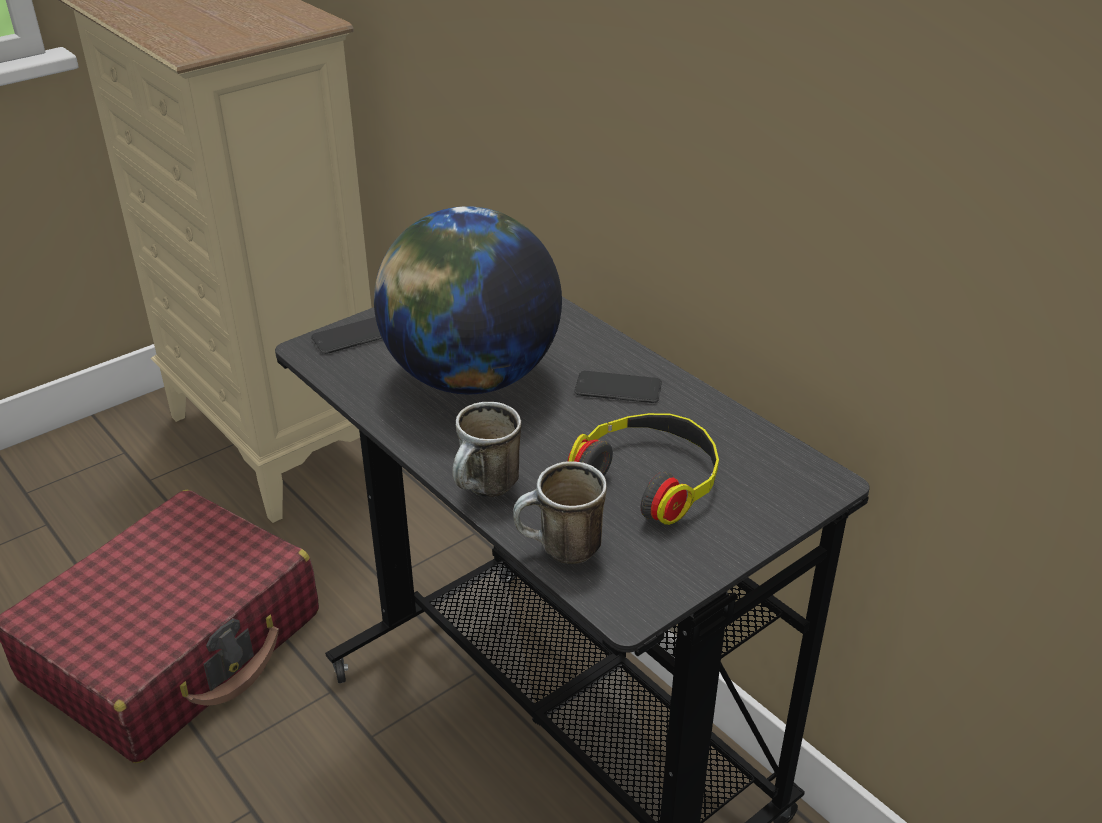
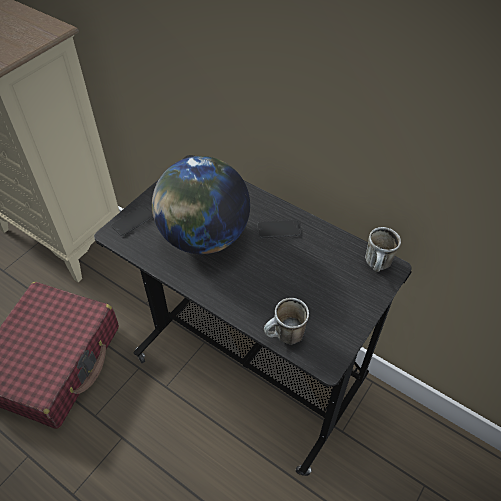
camera: 15 degrees left, 15 degrees up
mug [452,402,521,497] -> mug moved to [365,227,401,272]
headphones [568,413,719,525] -> none

